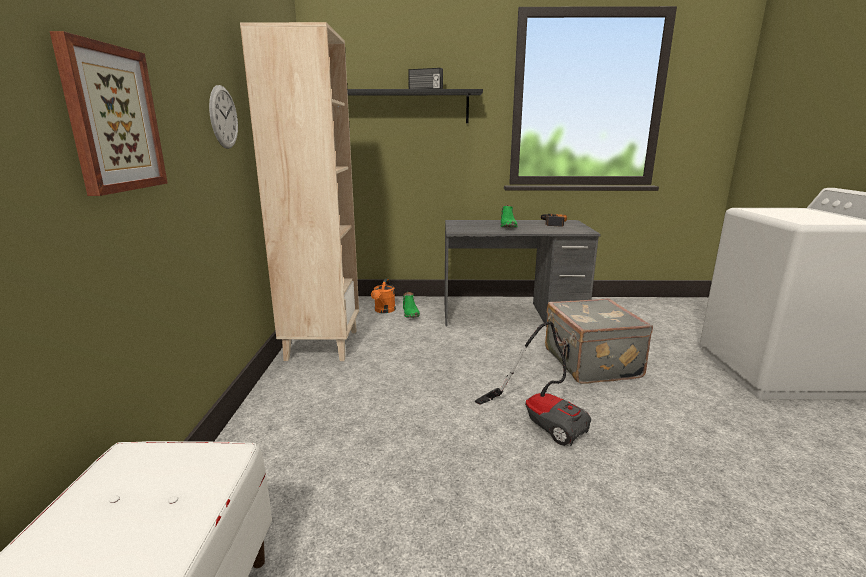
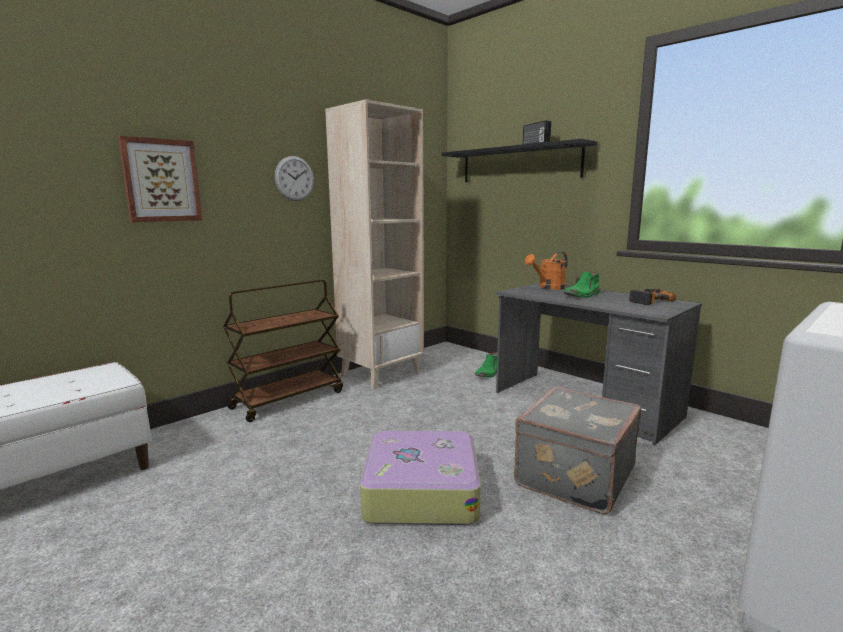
camera: 45 degrees right, 5 degrees down
orange watering can [371,279,396,313] -> orange watering can moved to [525,252,568,290]
vacuum cleaner [475,322,591,446] -> suitcase [360,431,481,525]
none -> brown cart [223,280,343,422]

